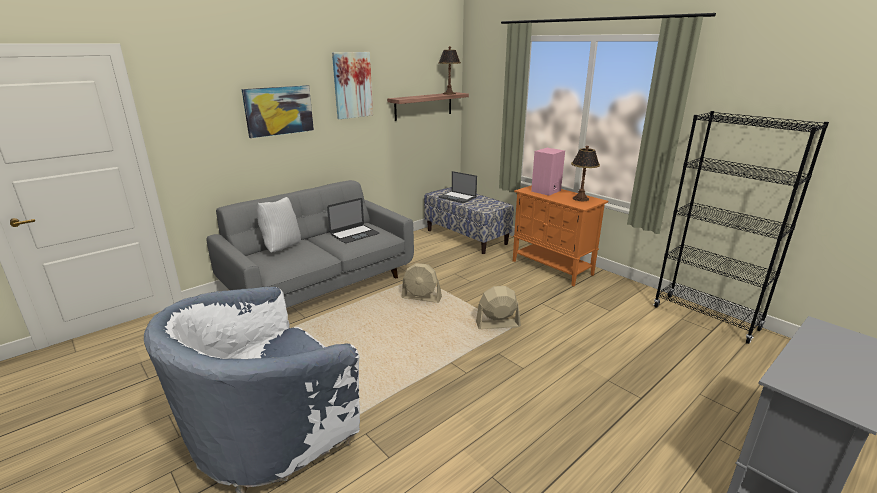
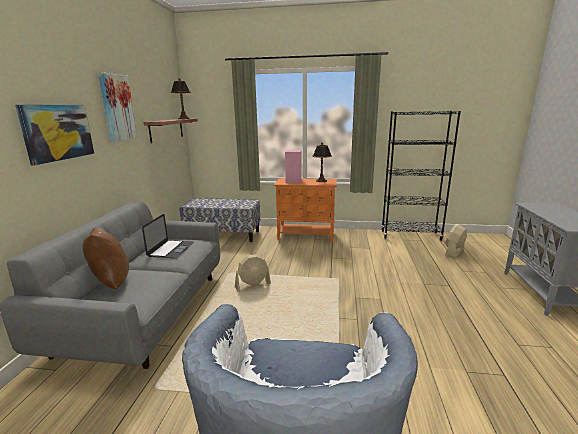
camera: 40 degrees left, 5 degrees down
white pillow [256,197,301,253] -> brown pillow [82,227,129,289]
laptop [438,171,477,203] -> none
beige fan [476,286,521,329] -> beige fan moved to [445,224,467,258]

